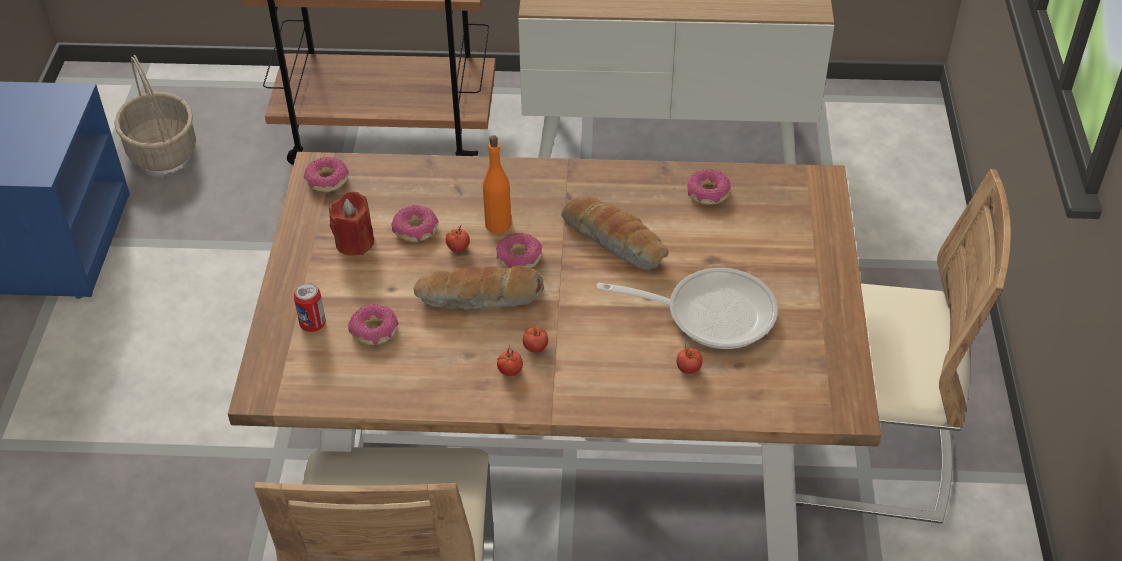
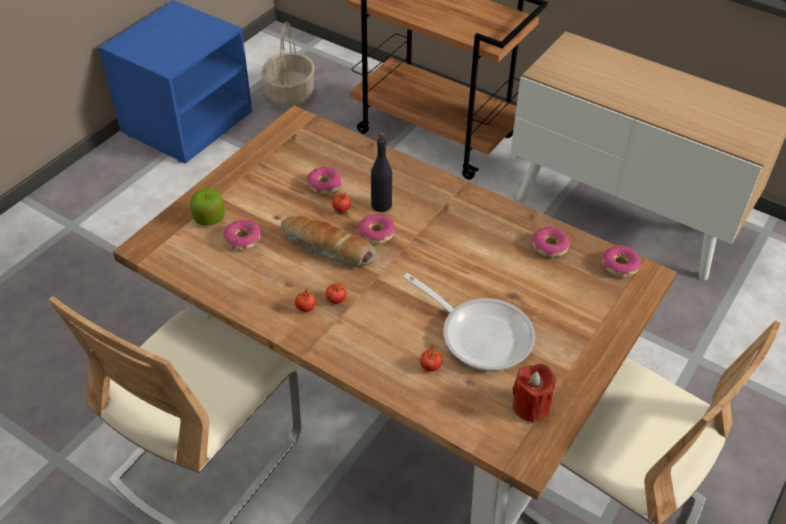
camera: 30 degrees right, 0 degrees up
can [294,283,326,332] -> apple [190,188,225,226]
donut [304,157,349,192] -> donut moved to [602,246,641,277]
red candle [329,192,374,256] -> red candle moved to [513,364,556,423]
orange bottle [483,135,511,234] -> black bottle [371,132,392,212]
bread [561,195,669,270] -> none

